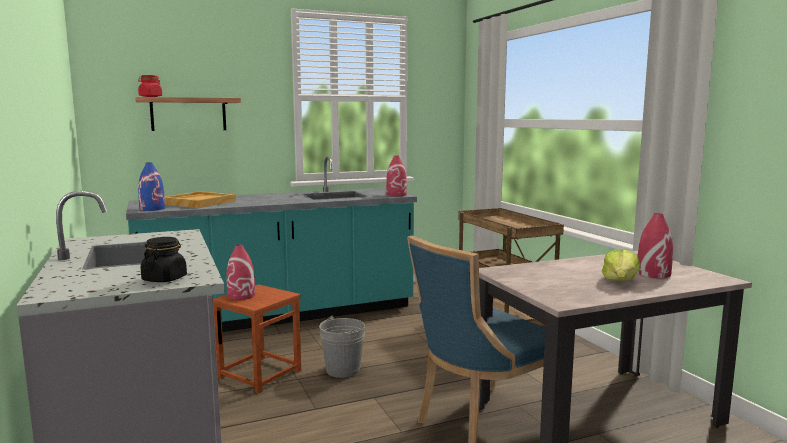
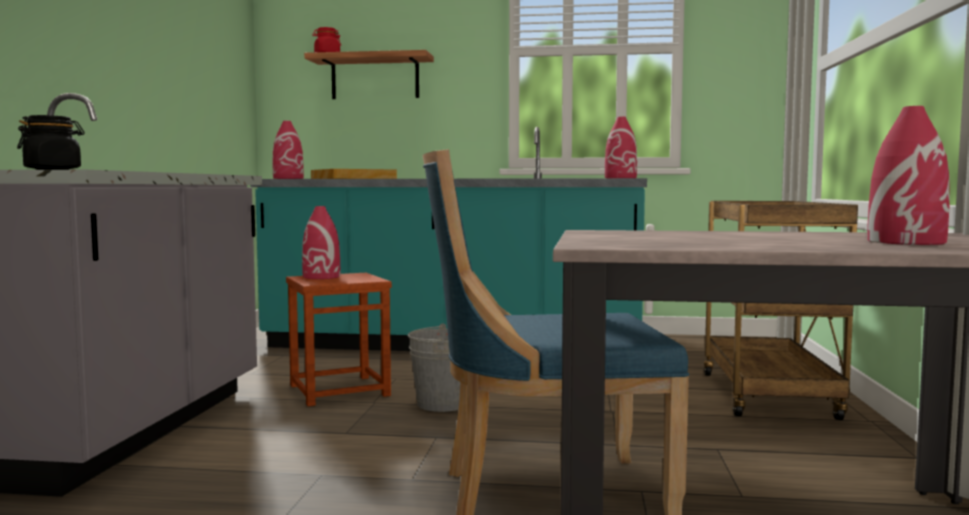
camera: 30 degrees right, 5 degrees down
blue vase [138,162,165,211] -> red vase [273,121,304,179]
lettuce [602,249,641,281] -> none

